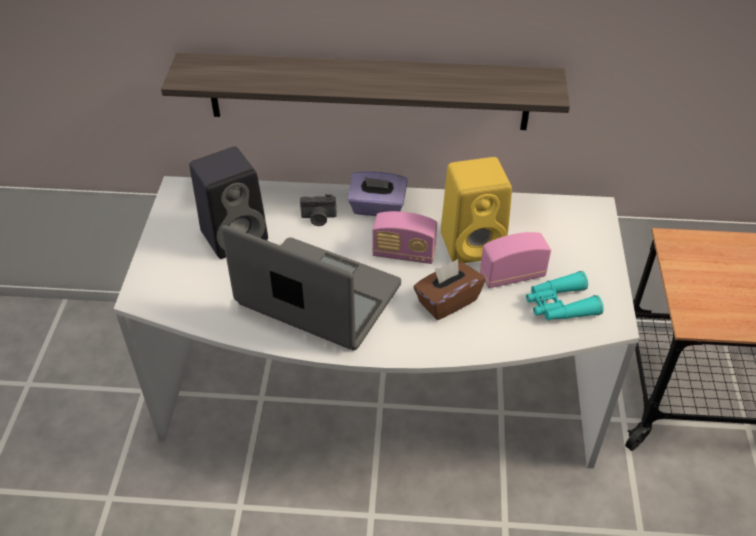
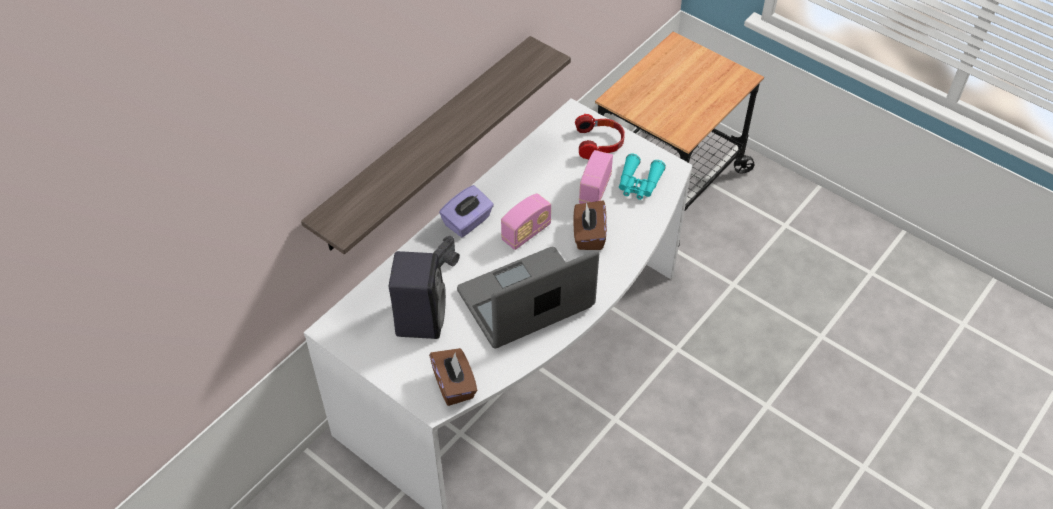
camera: 55 degrees left, 5 degrees up
yellow speaker [441,157,512,263] -> none
none -> brown tissue box [429,348,477,406]
none -> headphones [575,114,625,160]

